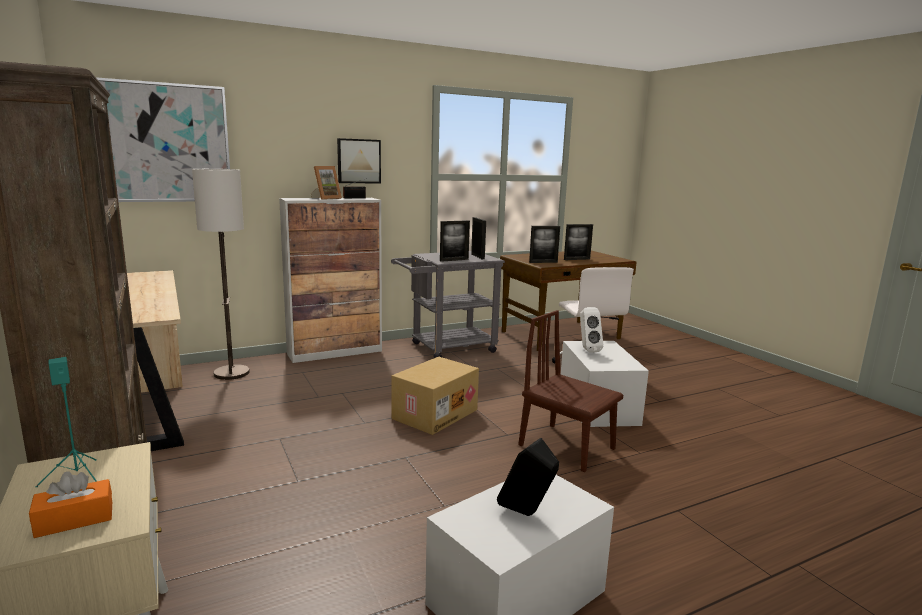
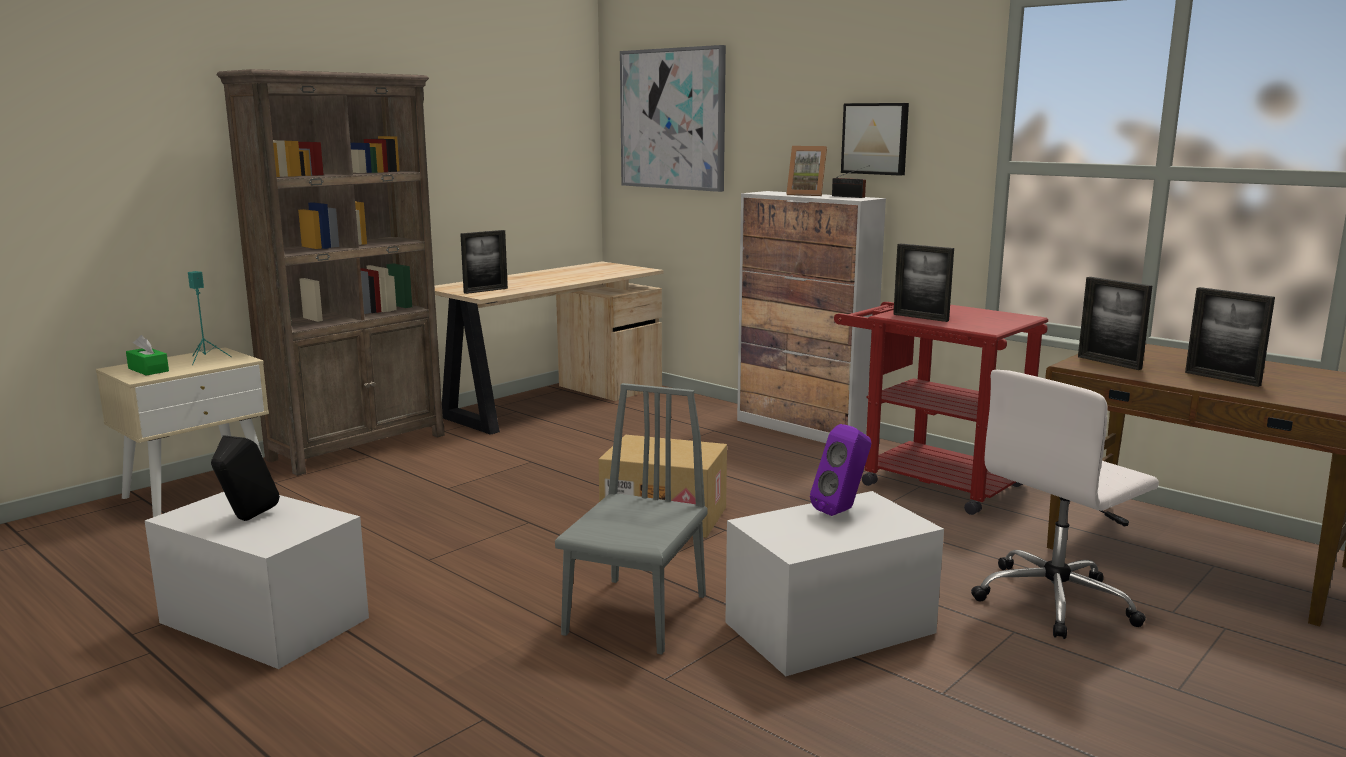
camera: 70 degrees right, 0 degrees up
orange tissue box [29,471,112,538] -> green tissue box [126,335,169,376]
floor lamp [192,169,250,380] -> none
grey cart [391,251,505,358] -> red cart [834,302,1048,515]
picture frame [471,217,486,259] -> picture frame moved to [460,230,508,294]
brown chair [518,310,623,472] -> grey chair [555,383,708,655]
white speaker [580,307,603,353] -> purple speaker [810,424,871,516]

